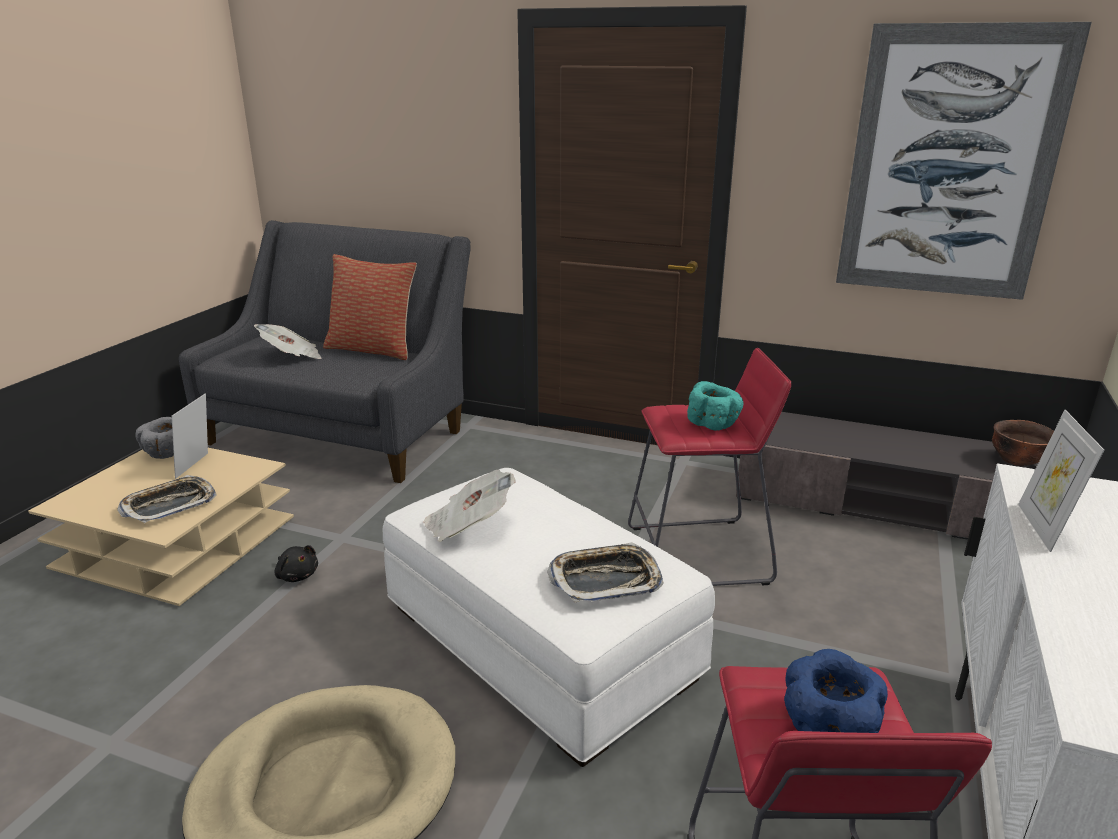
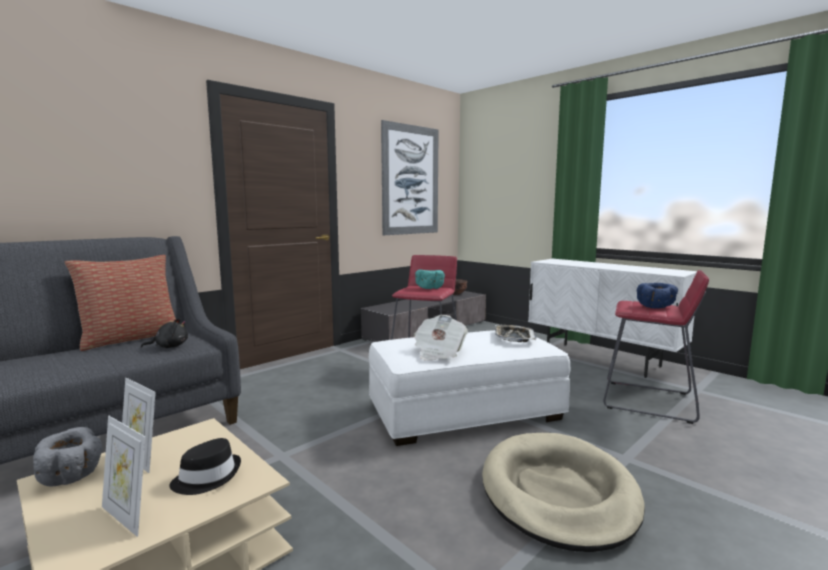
camera: 65 degrees left, 15 degrees down
tray [117,475,217,523] -> black hat [169,438,241,495]
newspaper [254,324,322,359] -> none
black plush toy [274,545,318,582] -> black plush toy moved to [141,318,188,348]
picture frame [1018,410,1104,552] -> picture frame moved to [102,416,145,537]

